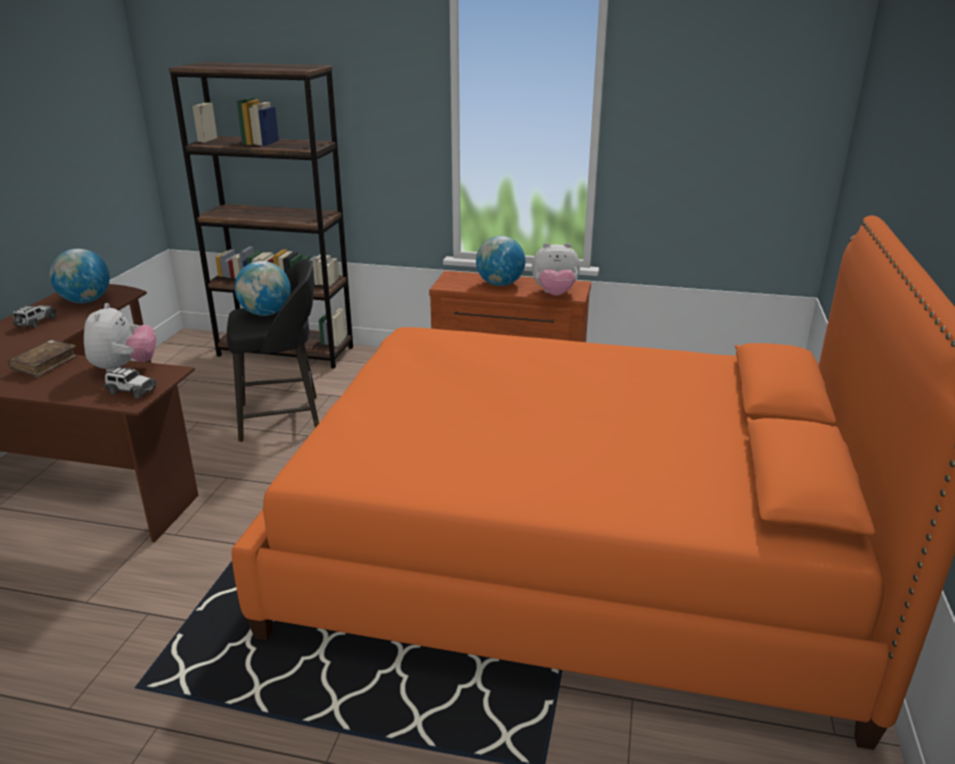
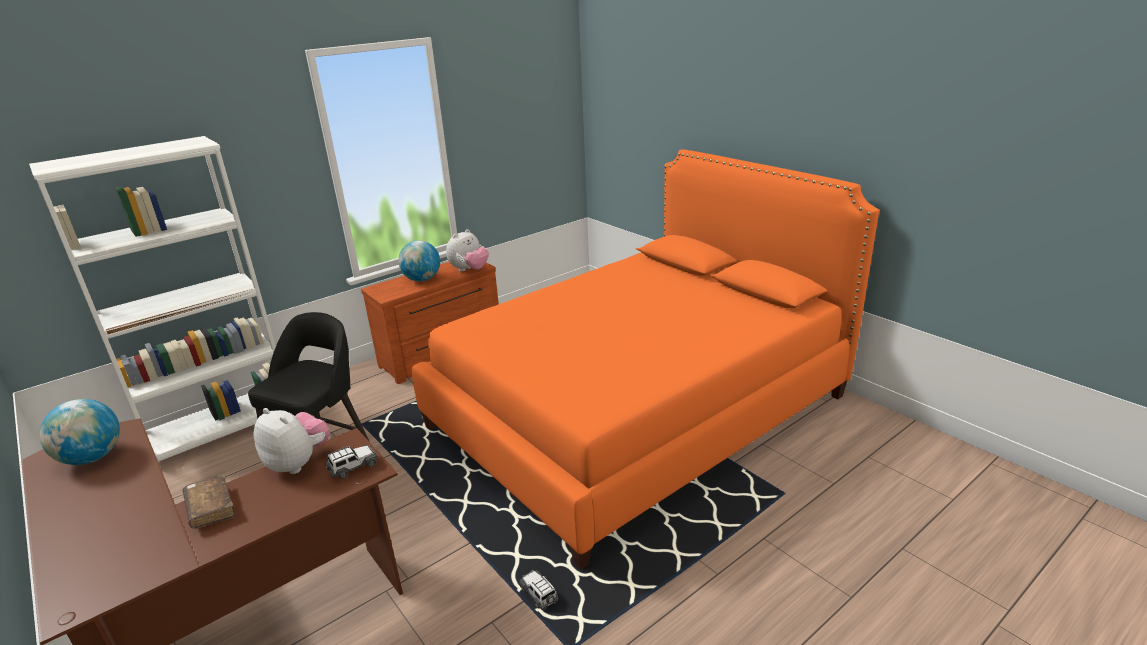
camera: 50 degrees left, 0 degrees up
toy car [13,303,57,328] -> toy car moved to [519,570,559,609]
brown bookcase [169,62,353,369] -> white bookcase [29,136,276,468]
globe [235,261,291,316] -> none

